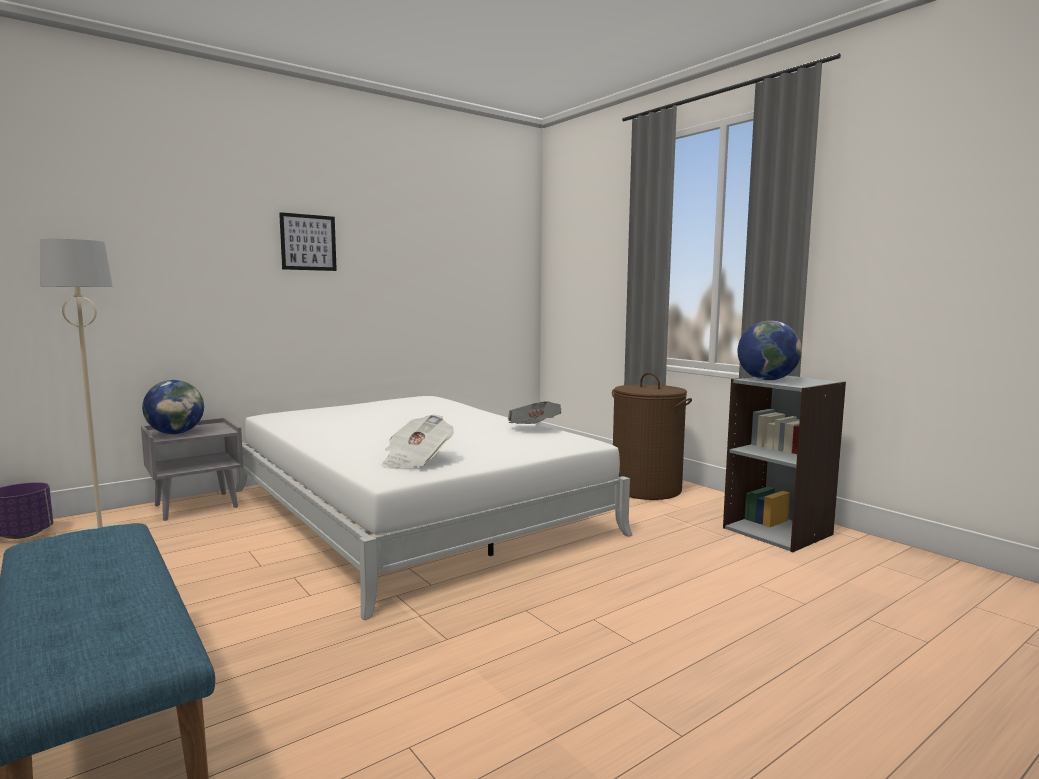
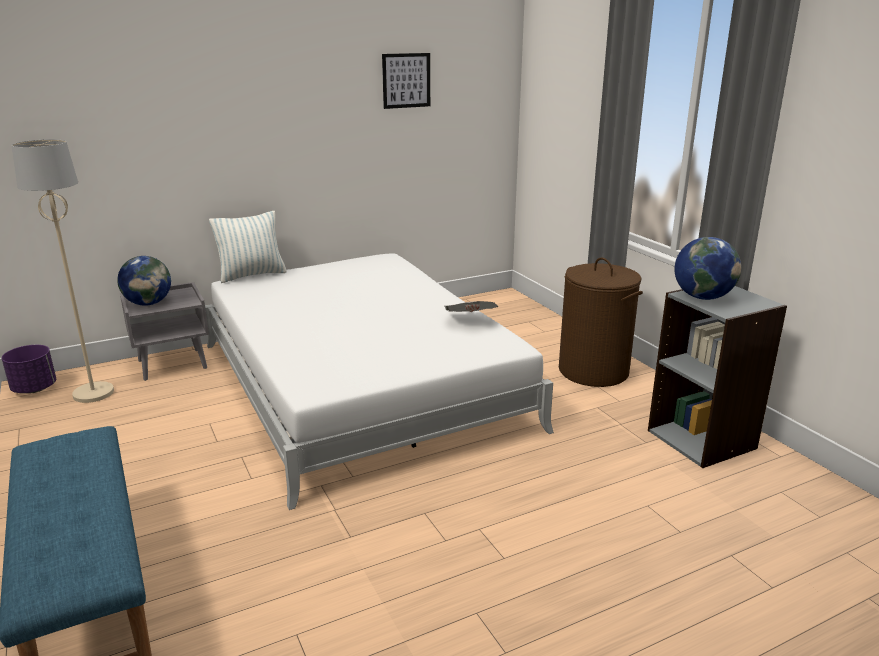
camera: 10 degrees right, 15 degrees up
picture [279,212,337,271] -> picture moved to [382,53,430,109]
newspaper [381,415,454,469] -> none
none -> pillow [209,211,287,283]

